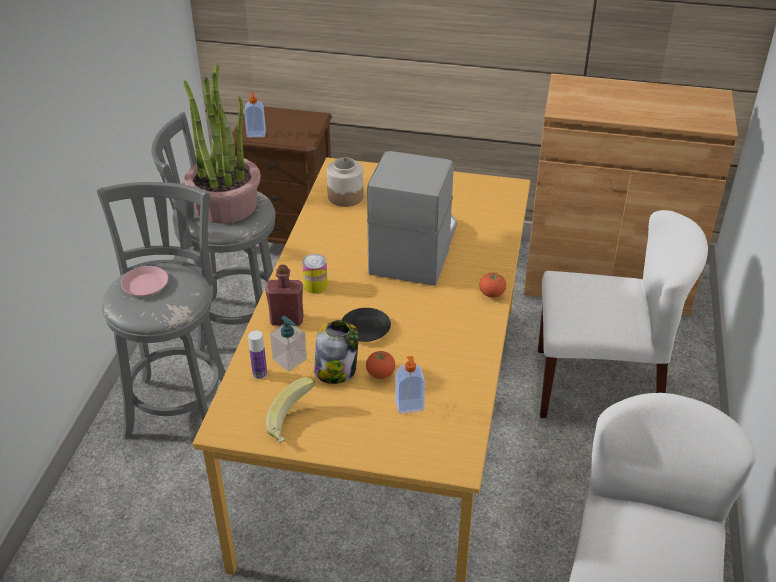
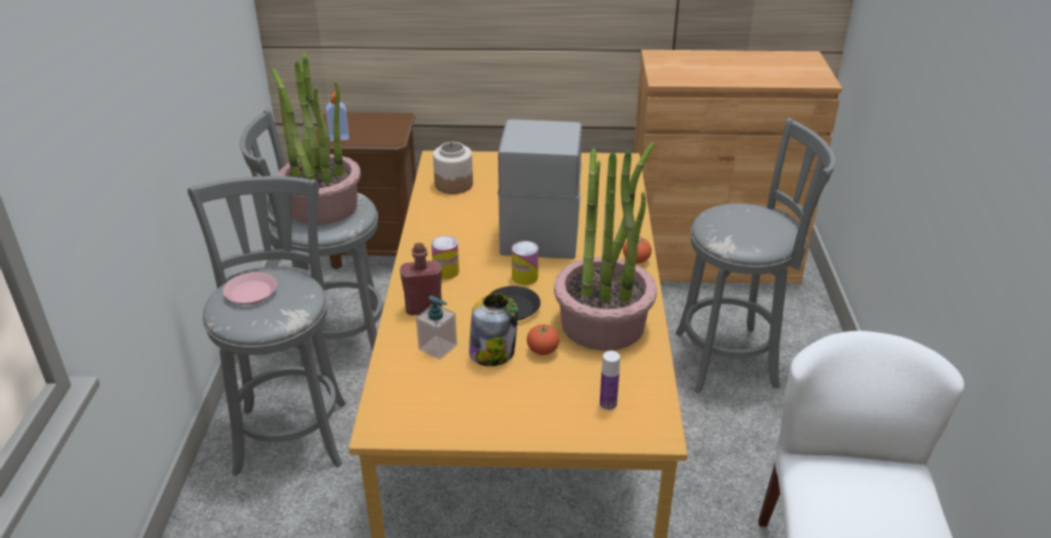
camera: 10 degrees left, 5 degrees down
bottle [248,330,267,379] -> bottle moved to [600,351,620,410]
banana [265,377,316,444] -> none
soap dispenser [395,356,425,414] -> none
white chair [538,210,708,418] -> grey stool [675,118,836,393]
none -> can [512,241,538,285]
none -> potted plant [554,142,657,351]

